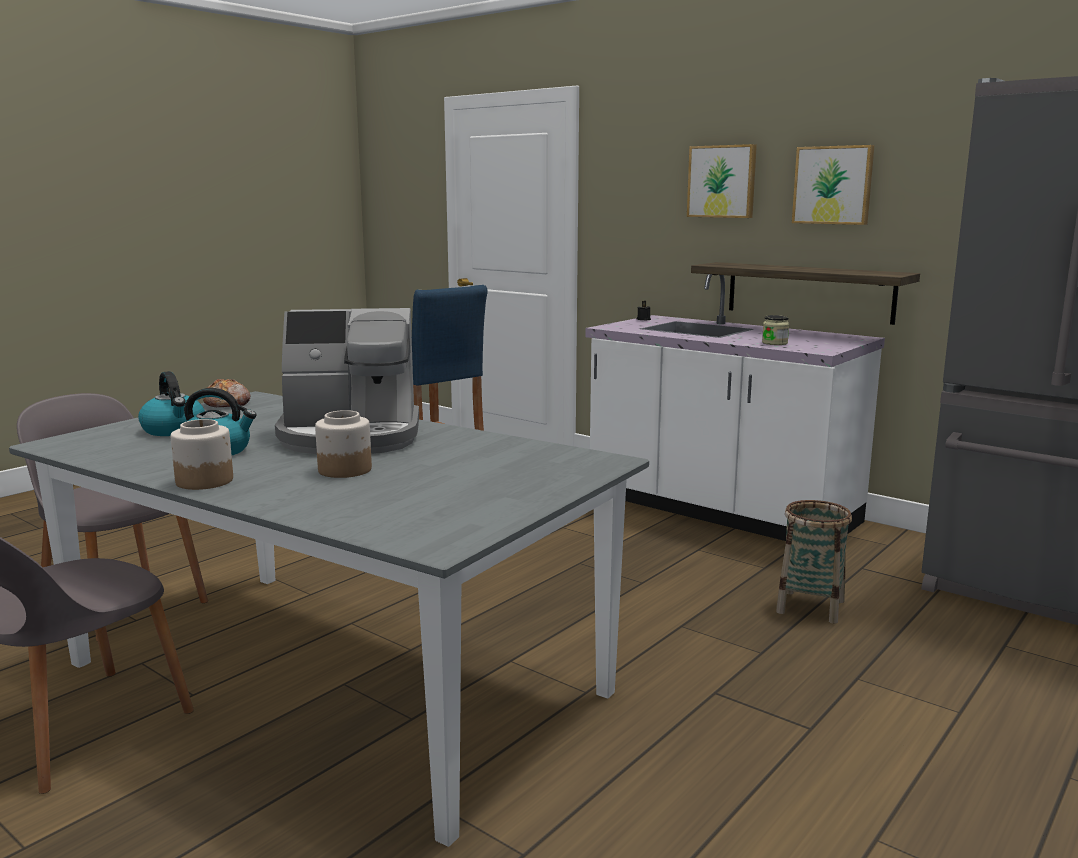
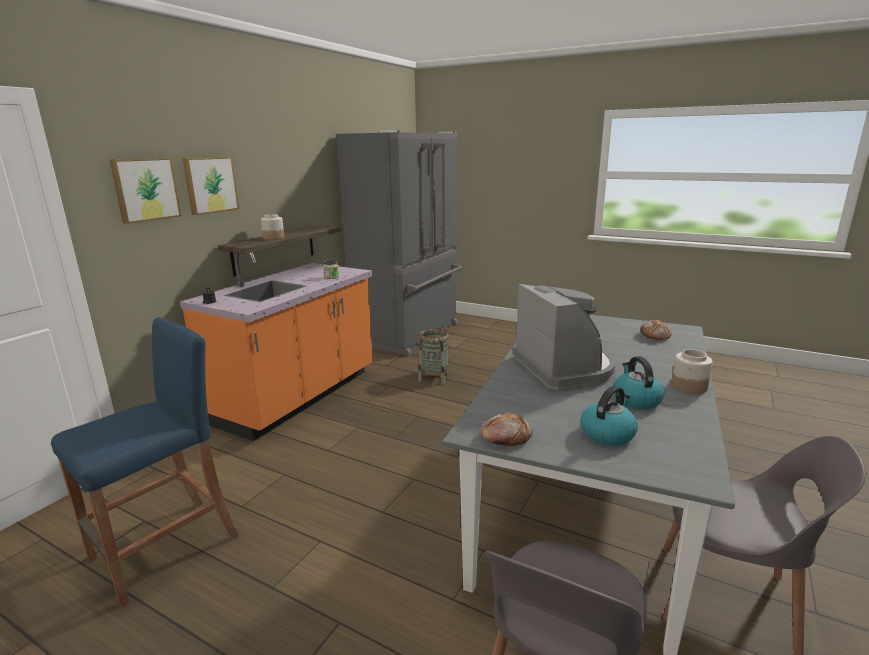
camera: 100 degrees left, 5 degrees up
jar [315,410,372,478] -> jar moved to [261,214,285,240]
white counter [585,274,885,541] -> orange counter [180,253,373,441]
picture [792,145,874,225] -> picture moved to [109,158,181,224]
none -> bread [640,320,672,340]

